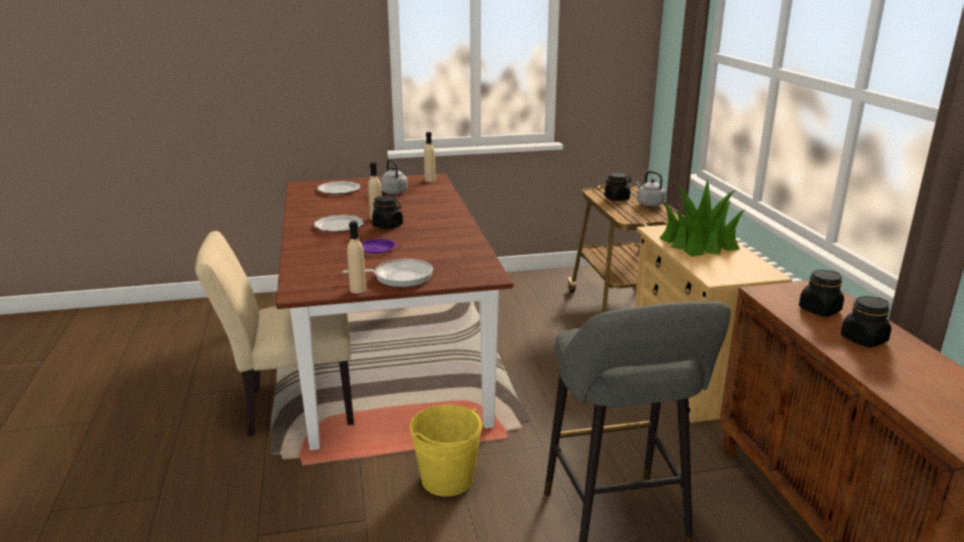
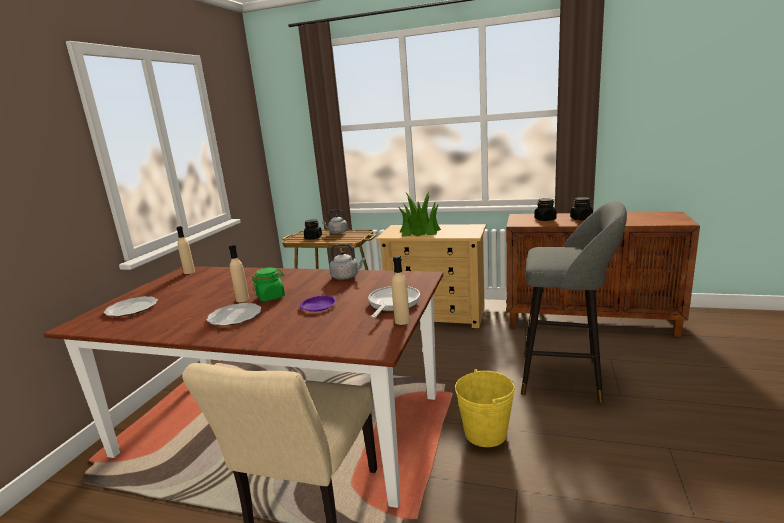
camera: 60 degrees left, 5 degrees down
black jar [372,195,403,229] -> green jar [252,267,285,301]
grey kettle [380,159,408,195] -> grey kettle moved to [329,244,365,280]

